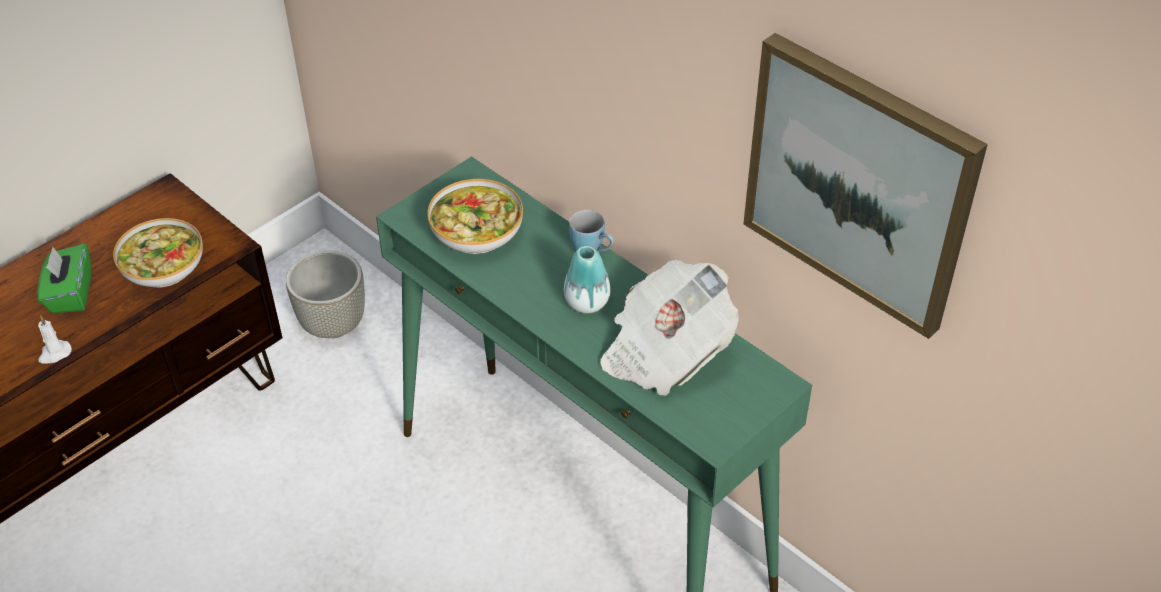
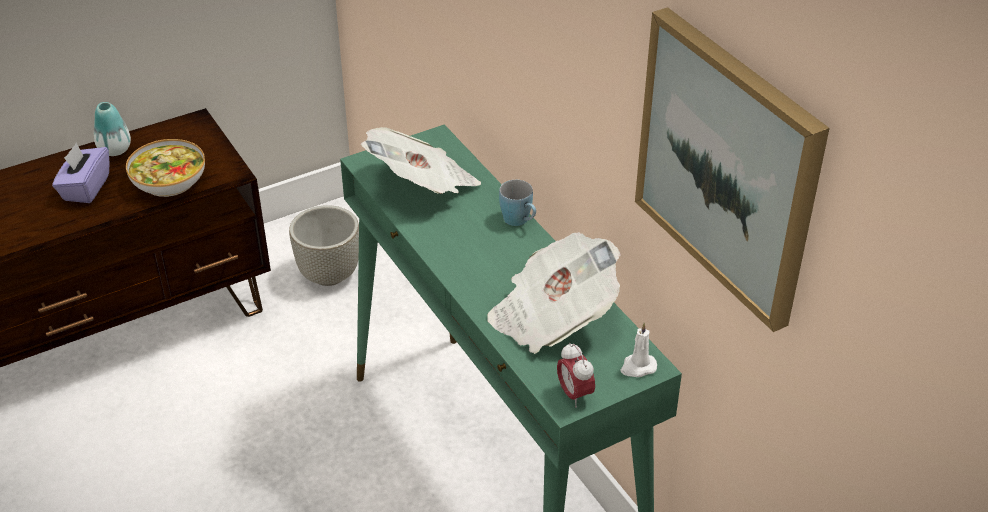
camera: 15 degrees right, 5 degrees down
green tissue box [38,243,91,313] -> purple tissue box [52,143,109,203]
white candle [38,316,72,364] -> white candle moved to [620,323,657,377]
bowl [427,179,523,254] -> newspaper [360,127,481,194]
vase [564,246,611,313] -> vase moved to [94,102,131,156]
none -> alarm clock [557,343,595,407]

